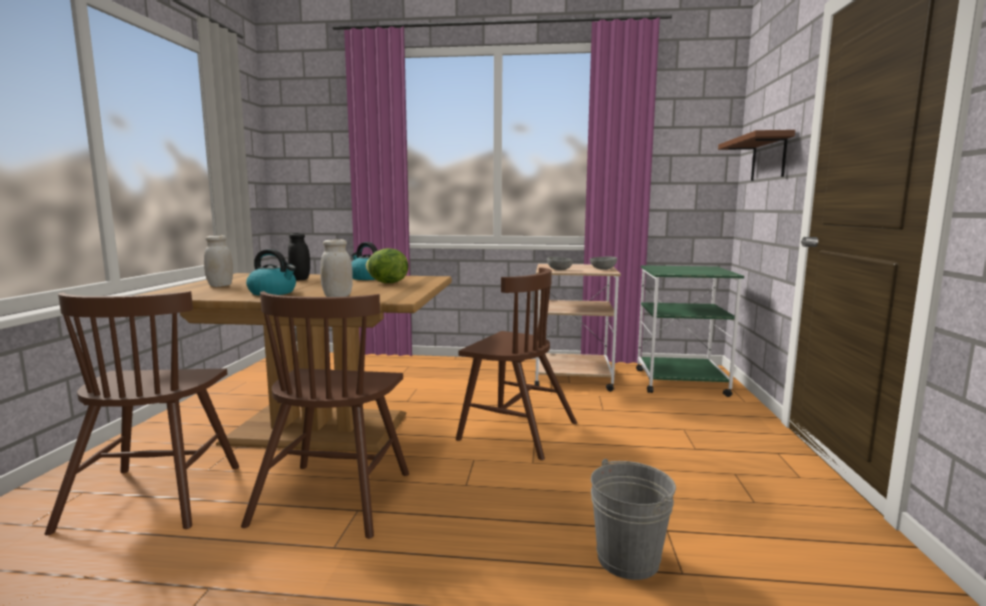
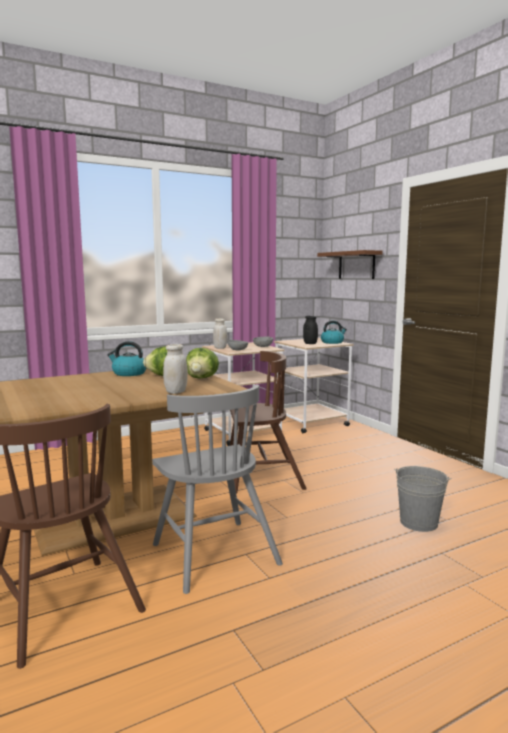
camera: 35 degrees left, 0 degrees up
white jar [204,235,233,287] -> white jar moved to [213,318,227,349]
brown chair [241,291,409,539] -> grey chair [152,385,283,594]
kettle [246,249,296,296] -> kettle moved to [321,321,347,344]
black jar [288,233,310,280] -> black jar moved to [303,316,318,344]
green cart [636,265,744,397] -> beige cart [274,338,354,433]
none -> lettuce [186,348,219,378]

